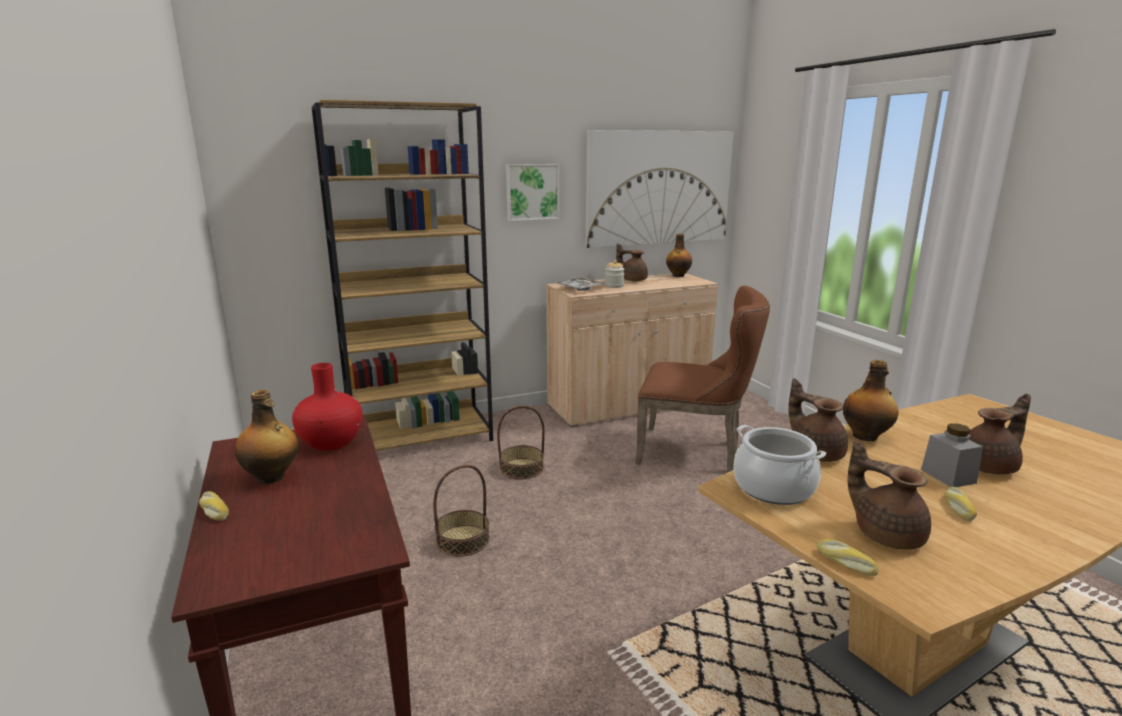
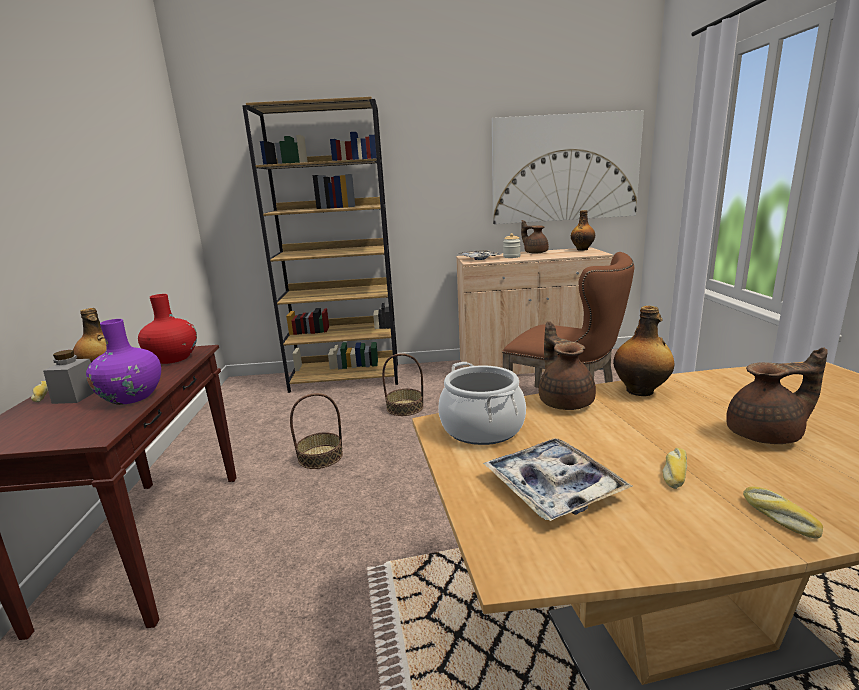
camera: 20 degrees right, 0 degrees up
picture [506,164,559,221] -> none
bread [817,539,879,576] -> bread moved to [743,487,823,539]
brown teapot [847,441,931,550] -> tray [483,438,633,521]
grey jar [921,423,983,487] -> grey jar moved to [43,350,95,404]
none -> purple vase [86,319,161,405]

